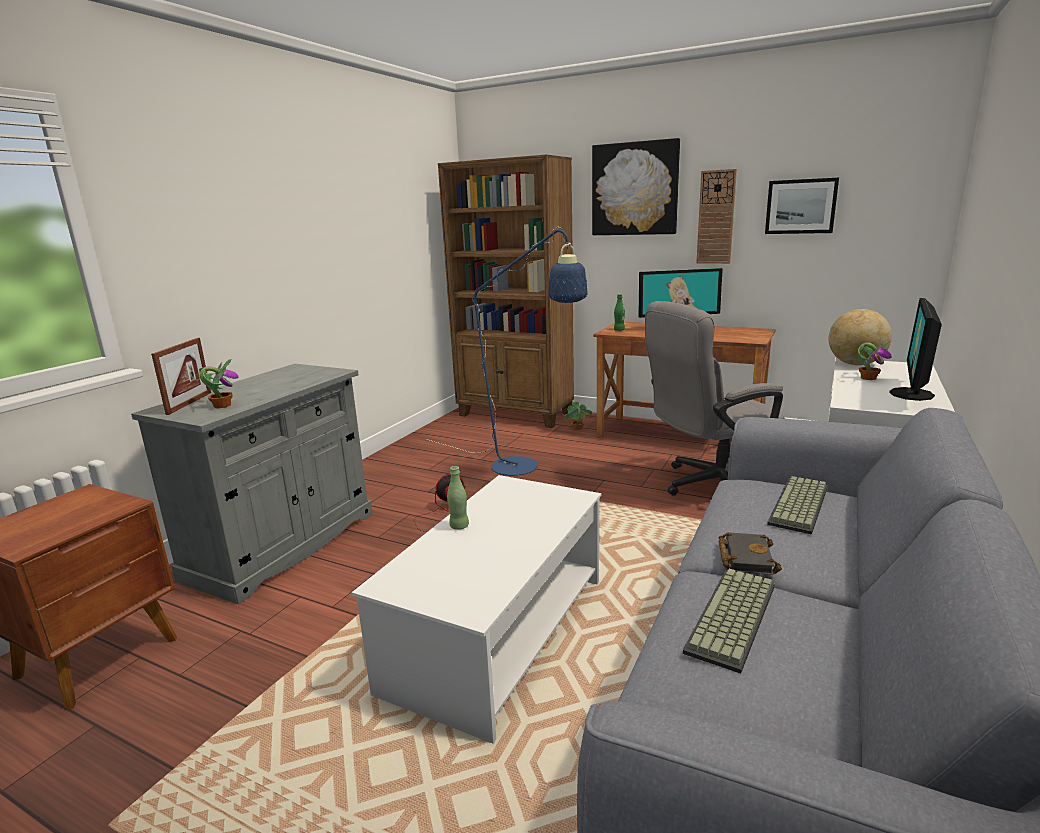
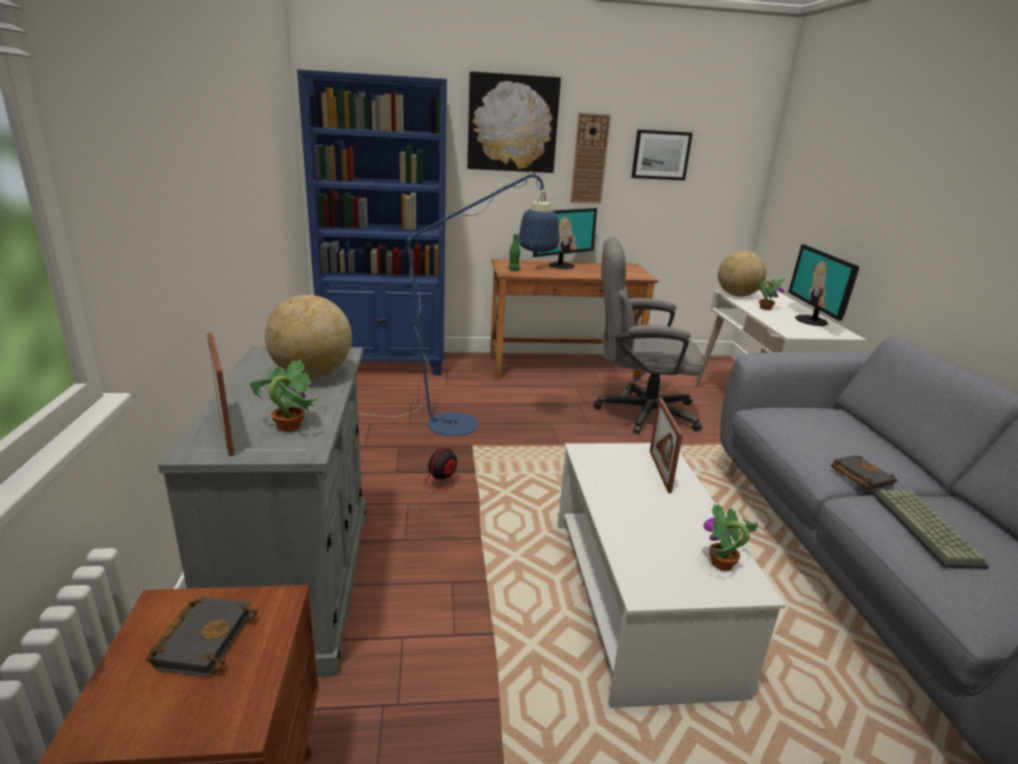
camera: 35 degrees left, 5 degrees up
brown bookcase [438,154,574,428] -> blue bookcase [297,69,447,375]
green bottle [447,466,469,530] -> none
potted plant [563,401,592,430] -> potted plant moved to [703,504,758,571]
grey office chair [645,301,784,496] -> grey office chair turned 60 degrees clockwise [594,237,704,434]
keyboard [767,476,828,535] -> none
none -> black book [146,596,258,677]
none -> globe [265,295,352,378]
none -> picture frame [650,398,683,493]

